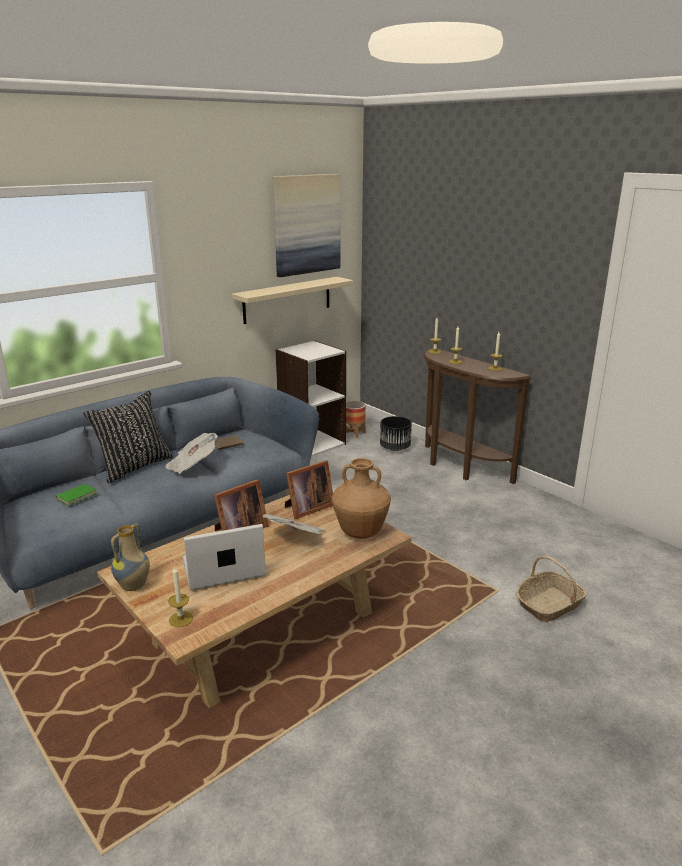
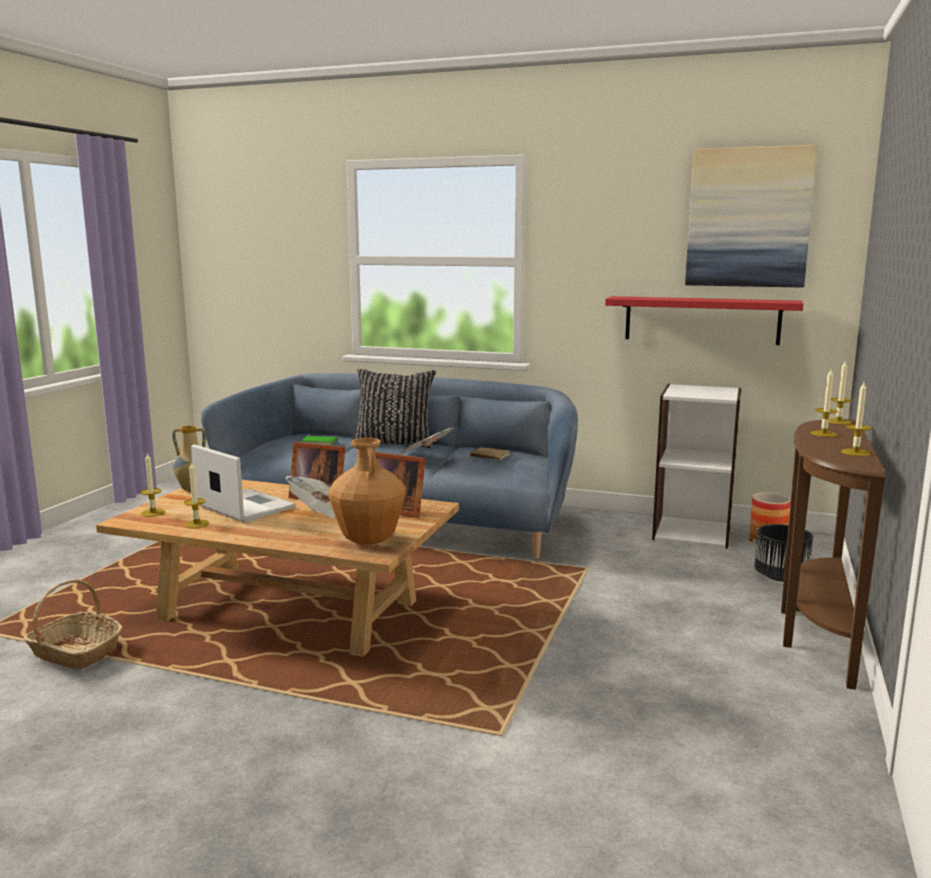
camera: 60 degrees right, 10 degrees down
beige shelf [231,277,354,324] -> red shelf [605,296,804,345]
basket [516,556,587,622] -> basket moved to [24,579,123,670]
none -> candle [184,461,209,528]

